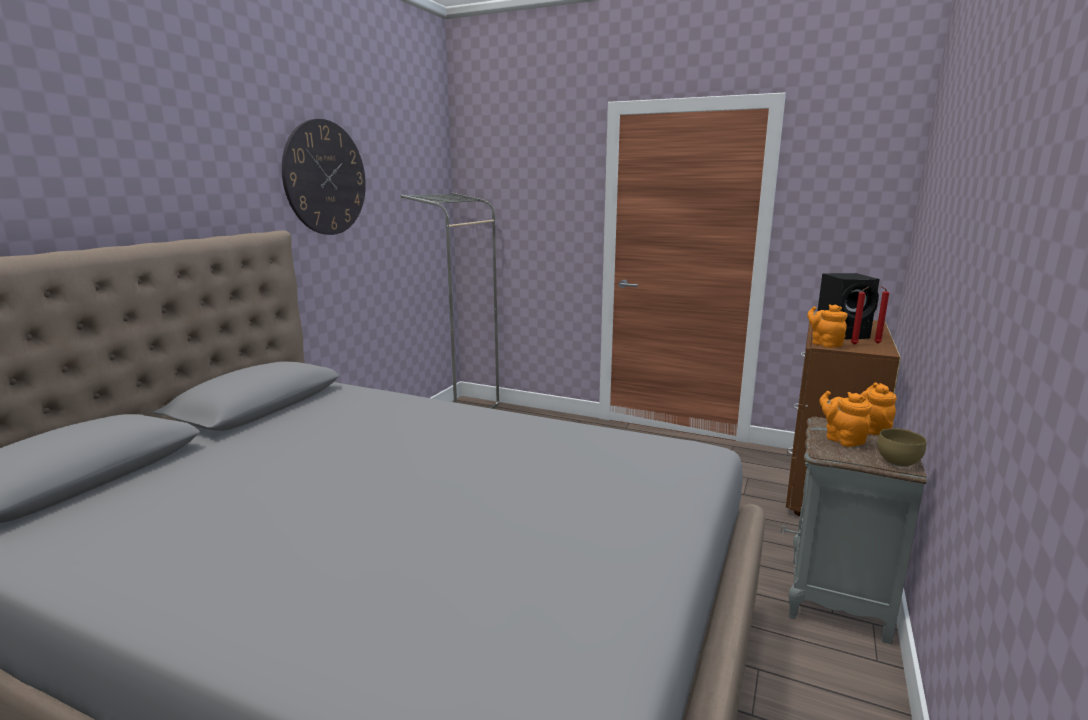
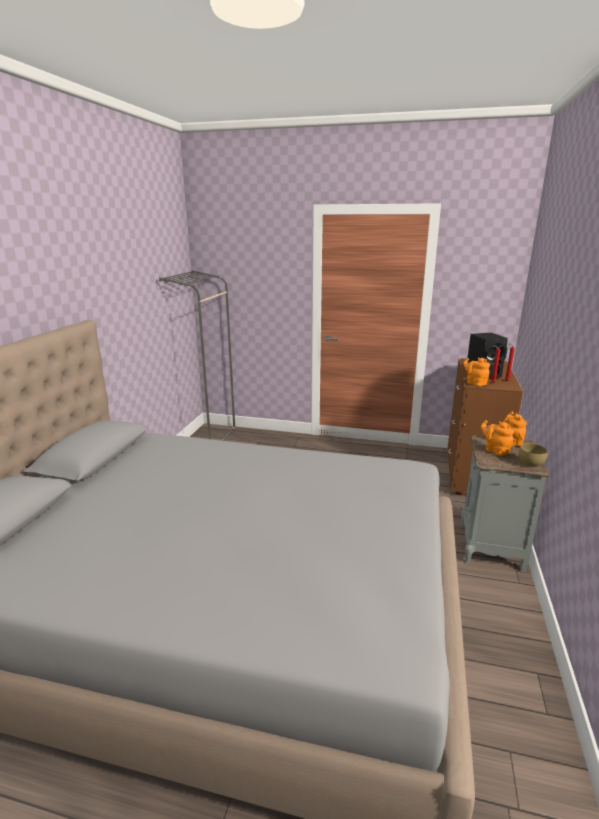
camera: 10 degrees left, 5 degrees up
wall clock [282,119,366,235] -> none

